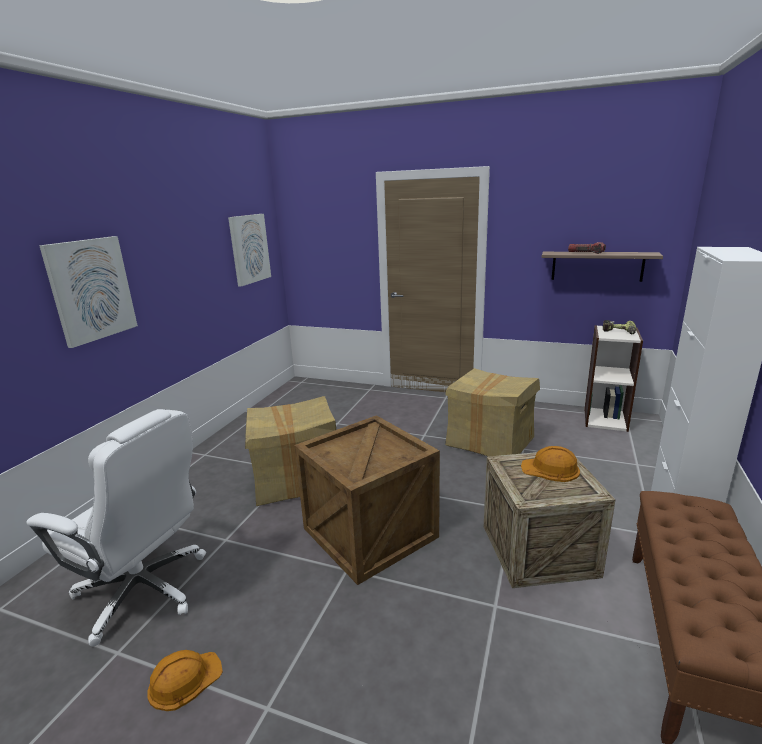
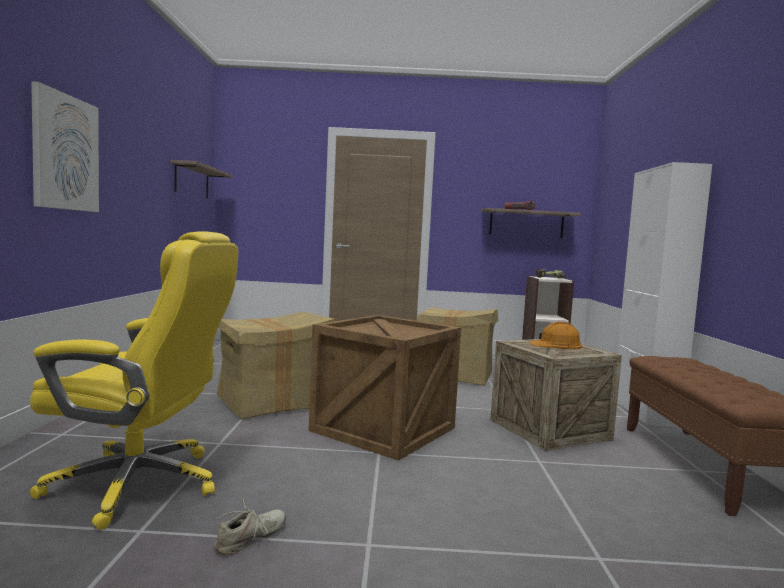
camera: 20 degrees left, 15 degrees down
white office chair [27,409,206,646] -> yellow office chair [30,231,238,530]
orange hard hat [147,650,223,711] -> beige shoe [214,498,286,556]
picture [228,214,271,287] -> shelf [170,160,233,199]

